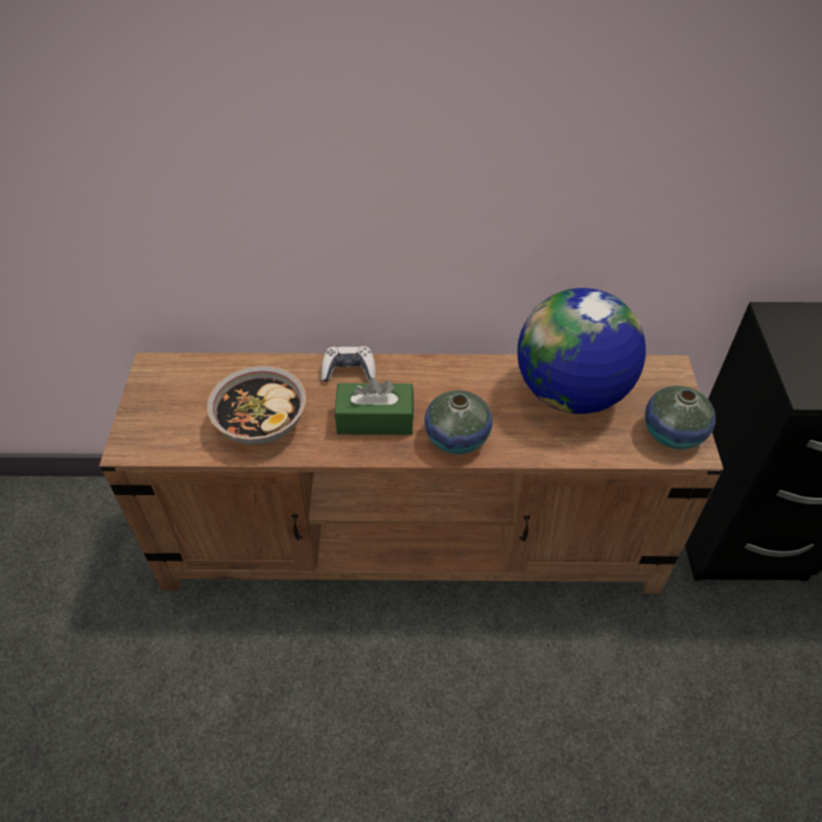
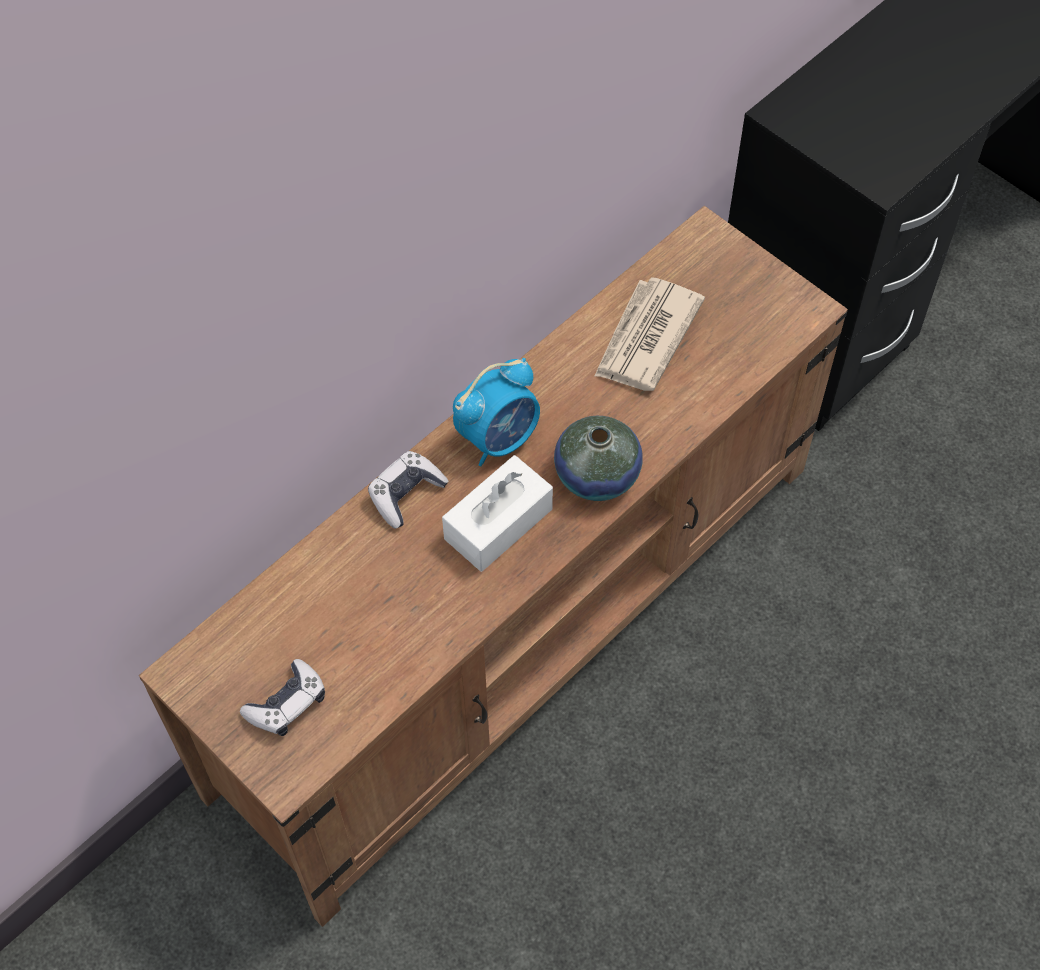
camera: 45 degrees left, 10 degrees up
bowl [207,365,306,445] -> none
green tissue box [335,378,414,435] -> white tissue box [442,455,553,572]
globe [517,288,646,414] -> newspaper [594,277,705,391]
vase [645,386,716,449] -> none
none -> game controller [240,659,325,736]
none -> alarm clock [453,358,540,466]

